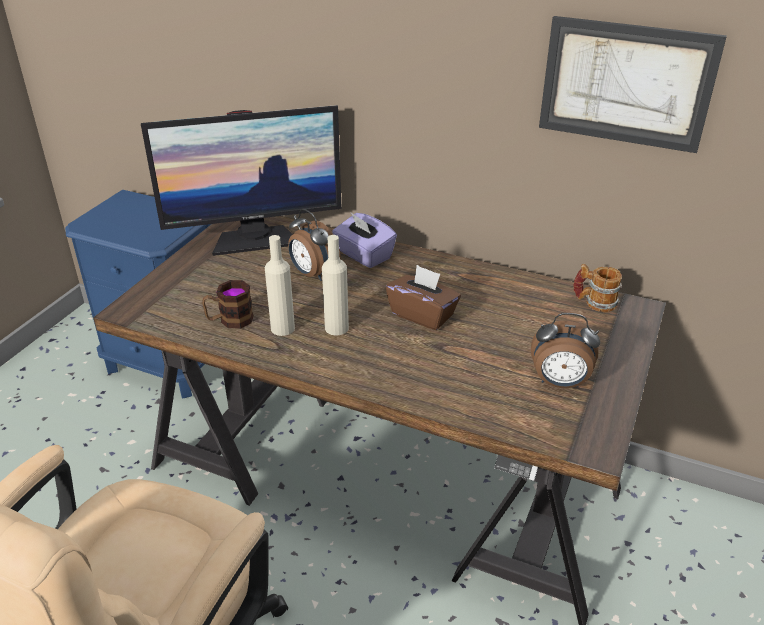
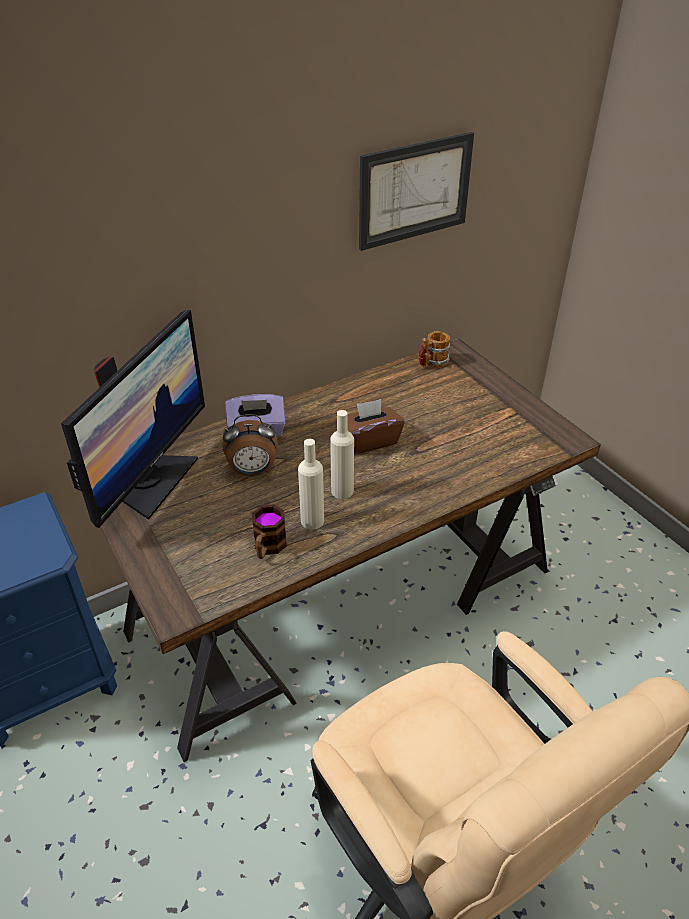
camera: 55 degrees left, 5 degrees up
alarm clock [531,313,600,388] -> none

